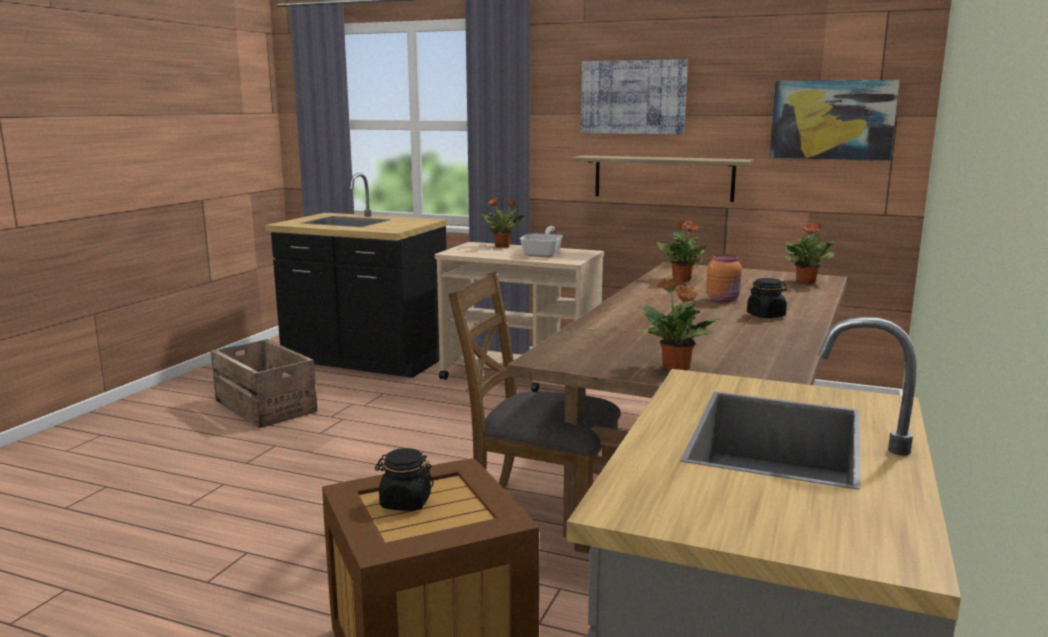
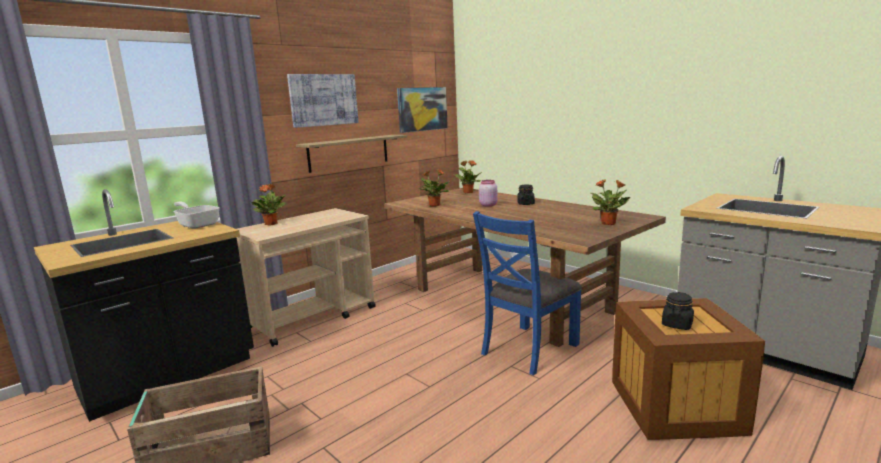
camera: 65 degrees left, 0 degrees up
brown chair [448,271,621,553] -> blue chair [473,211,582,375]
frying pan [520,226,563,257] -> frying pan moved to [173,201,220,229]
orange jar [706,254,742,302] -> pink jar [479,180,498,207]

